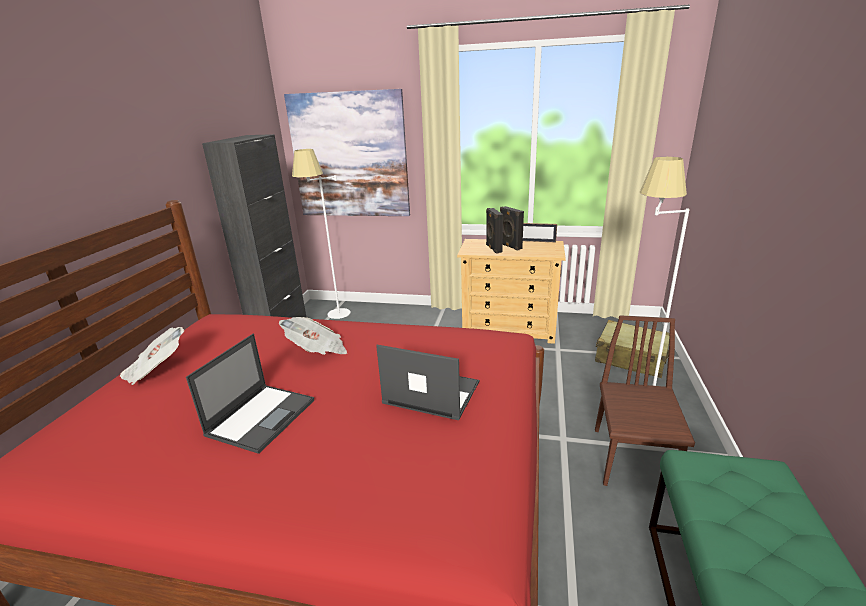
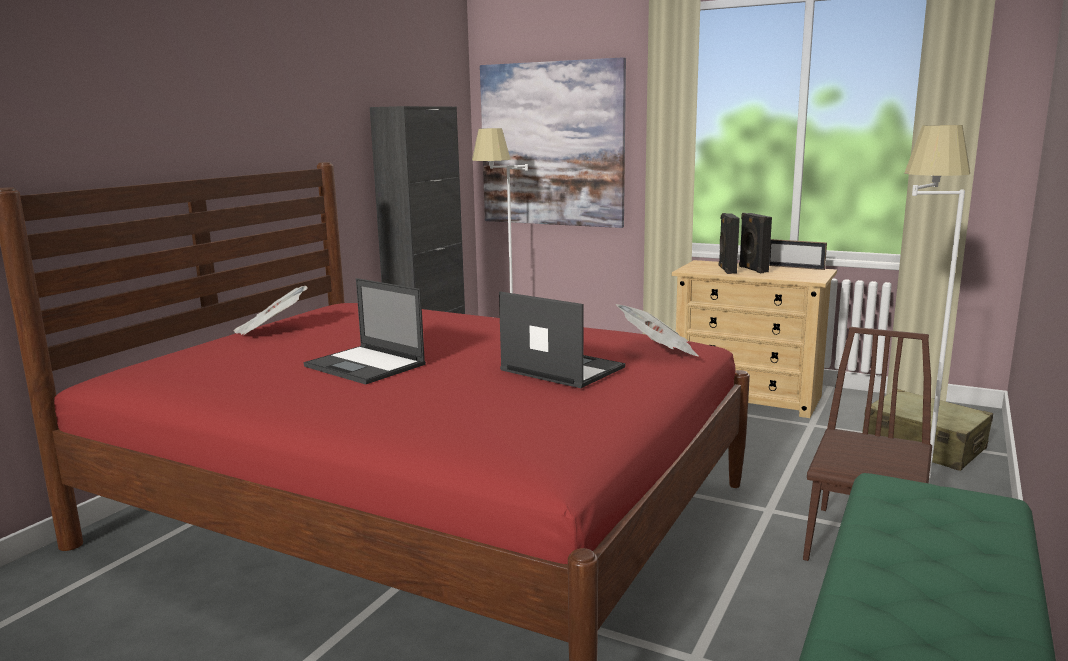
camera: 15 degrees right, 10 degrees down
laptop [186,334,314,454] -> laptop turned 90 degrees clockwise [304,278,426,384]
newspaper [279,317,347,355] -> newspaper moved to [616,304,698,356]

